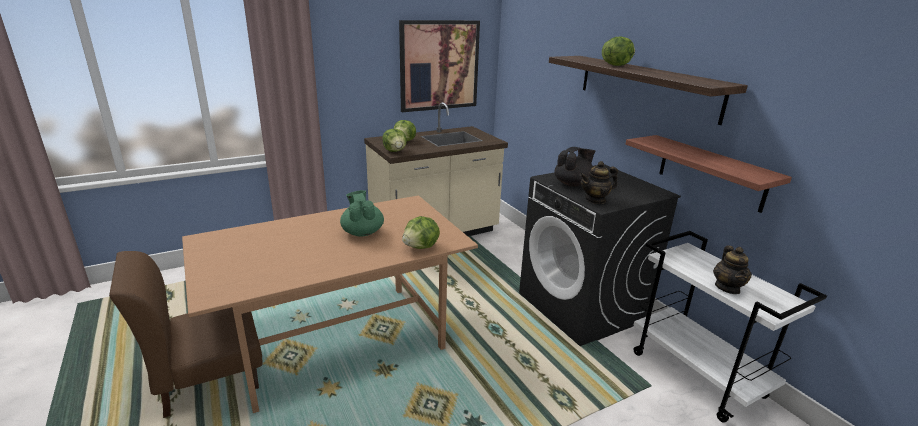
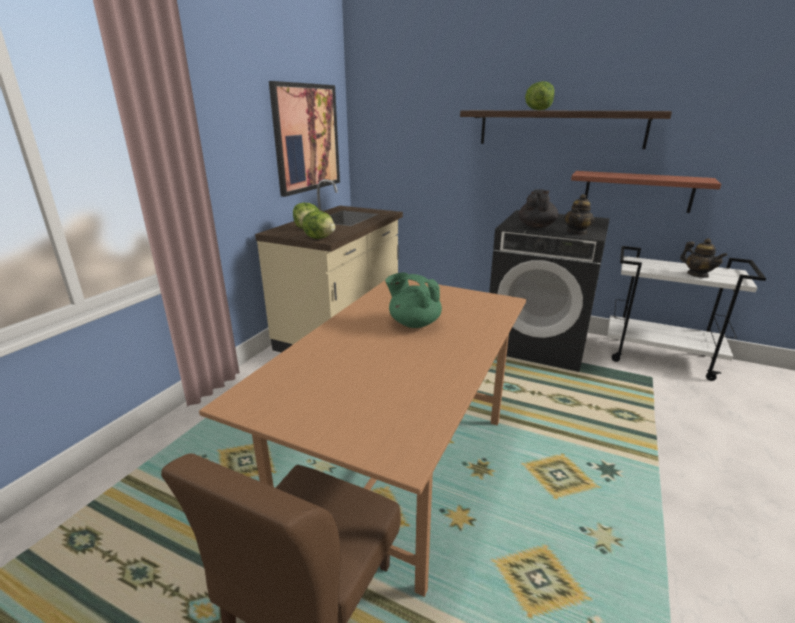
camera: 35 degrees left, 0 degrees up
lettuce [402,216,440,249] -> none

